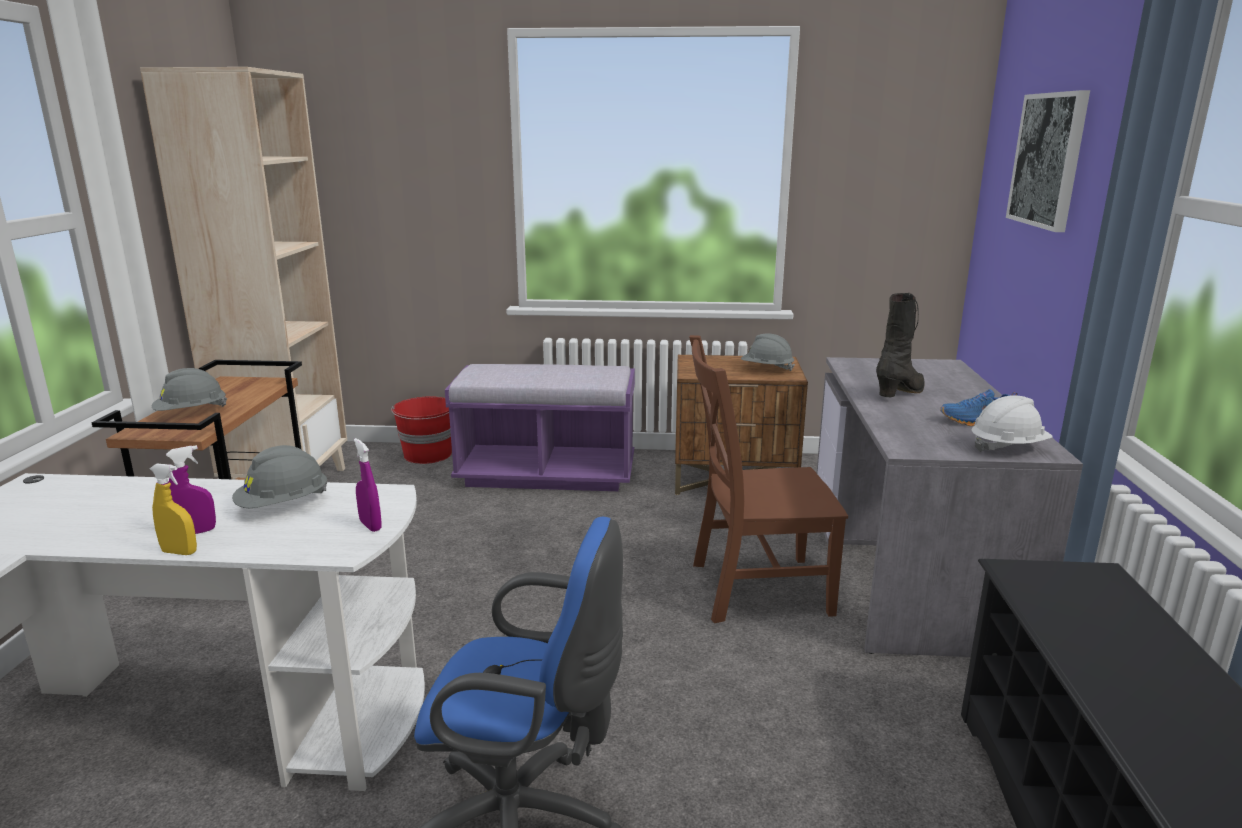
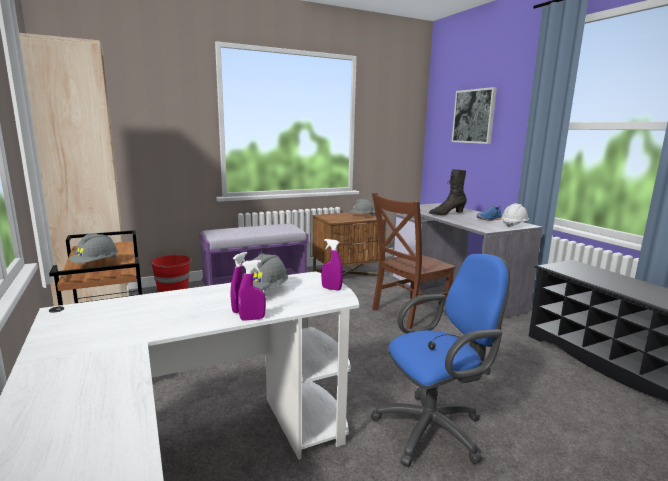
camera: 30 degrees left, 5 degrees down
yellow spray bottle [150,464,197,555] -> purple spray bottle [238,260,266,321]
black boot [876,293,925,397] -> black boot turned 120 degrees counterclockwise [429,169,467,215]

